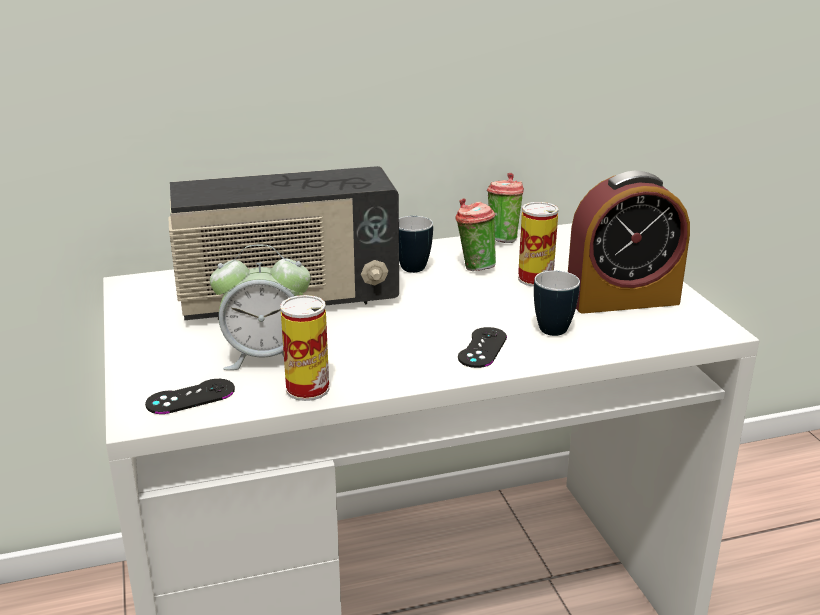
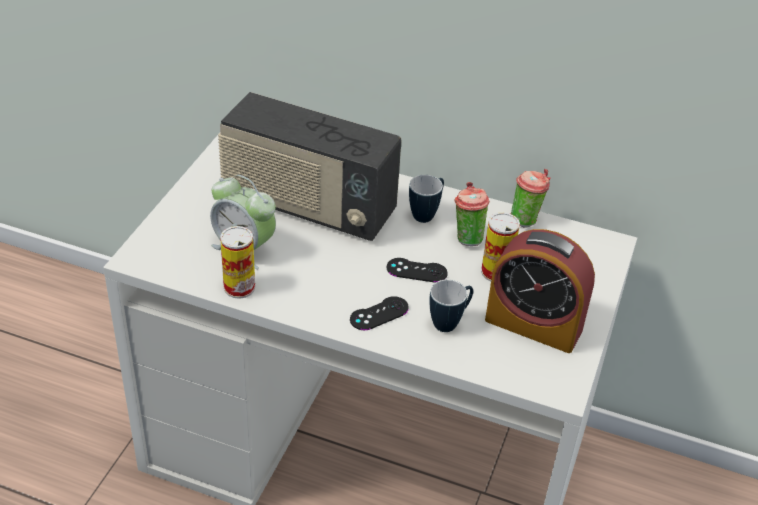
camera: 35 degrees right, 15 degrees up
black game controller [145,379,235,414] -> black game controller moved to [387,258,448,282]

